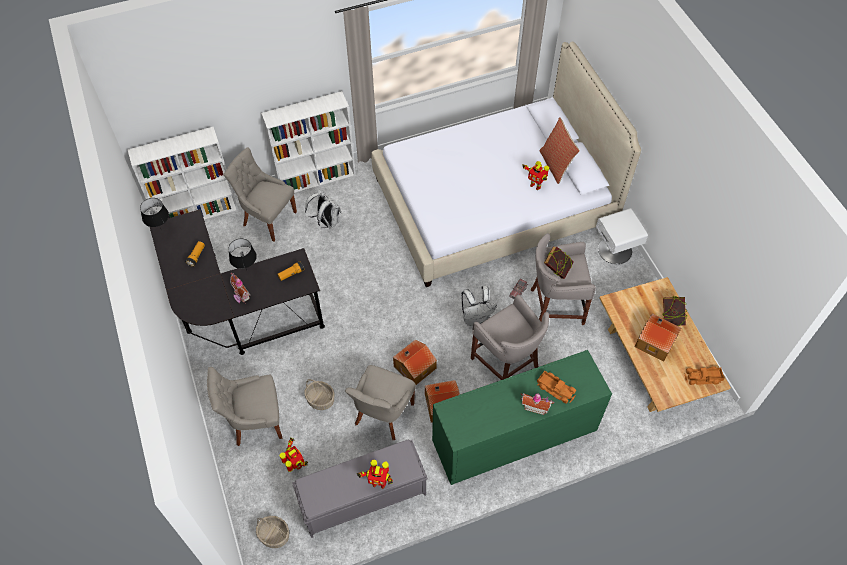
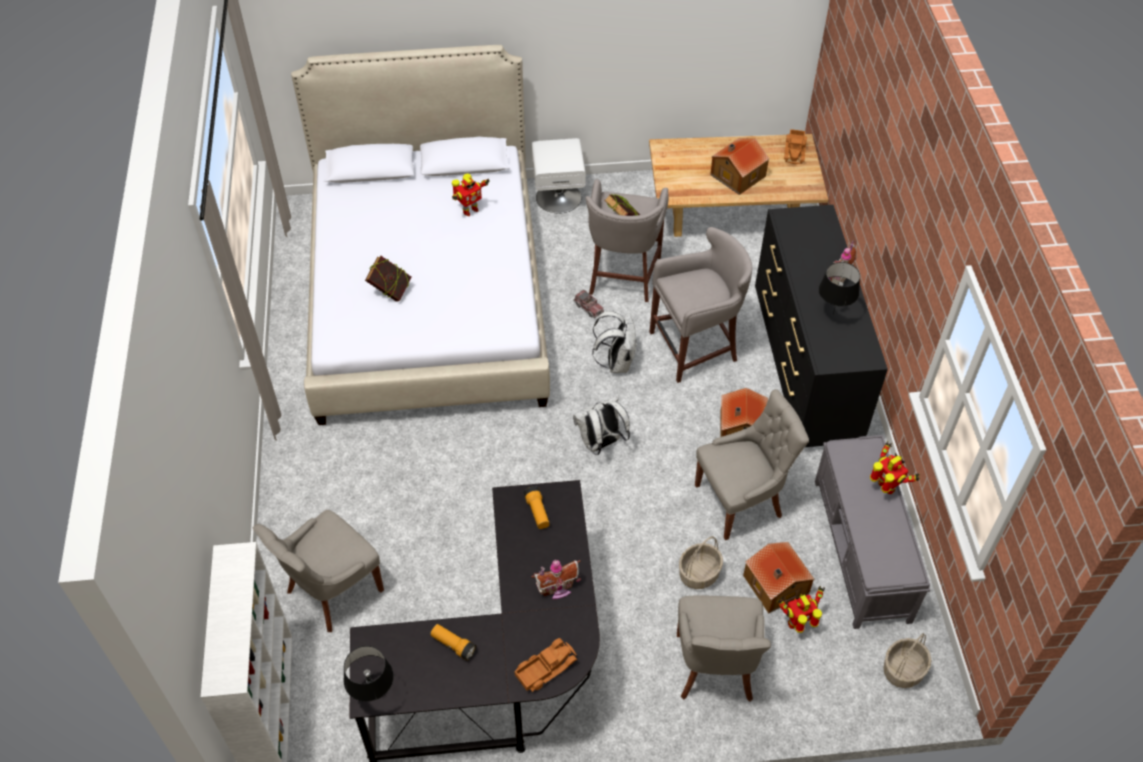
camera: 75 degrees left, 5 degrees down
black table lamp [228,239,257,270] -> black table lamp moved to [819,262,860,314]
white bookcase [261,91,356,193] -> none
white backpack [305,190,341,229] -> white backpack moved to [573,396,630,455]
grey chair [345,365,416,440] -> grey chair turned 60 degrees counterclockwise [695,389,809,540]
toy robot [357,460,393,489] -> toy robot turned 60 degrees counterclockwise [870,441,920,494]
toy house [393,339,437,385] -> toy house moved to [743,542,815,613]
green dresser [432,350,612,485] -> black dresser [755,205,888,447]
toy truck [537,371,576,404] -> toy truck moved to [514,638,577,692]
pillow [540,117,580,184] -> none
book [662,296,687,326] -> book moved to [365,256,411,302]

